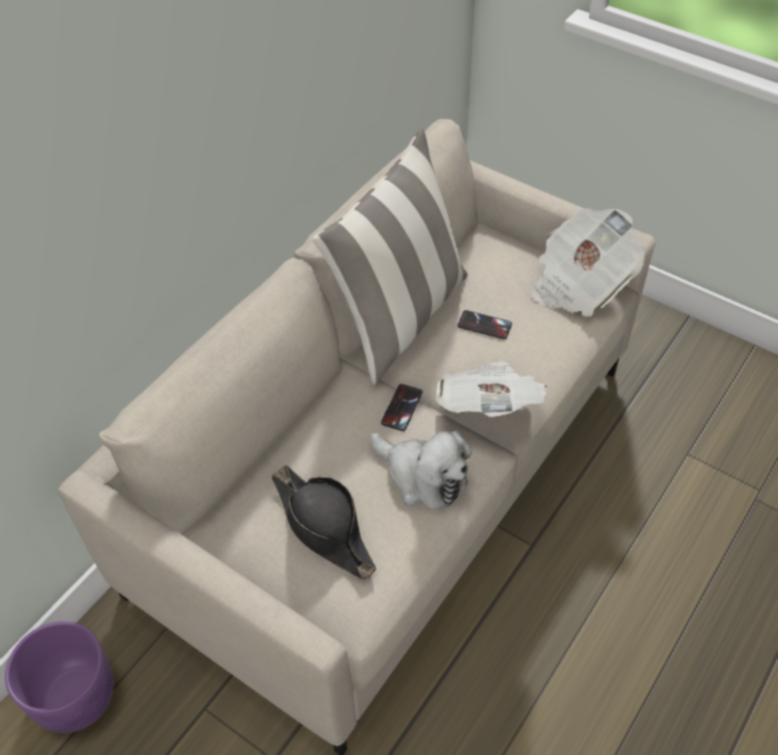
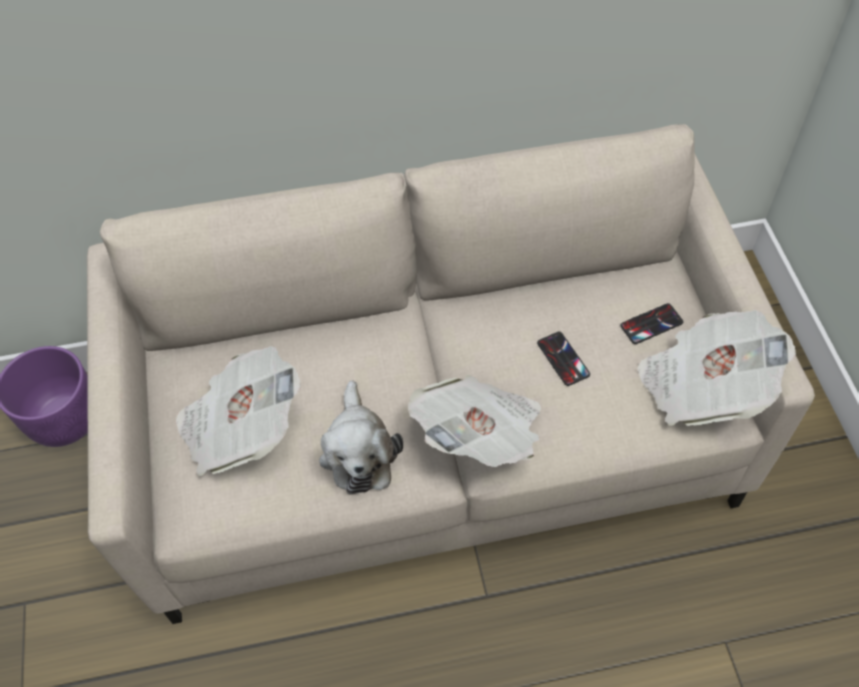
camera: 45 degrees right, 5 degrees up
black hat [271,465,376,580] -> newspaper [175,346,301,476]
pillow [313,128,468,385] -> none
phone [381,384,423,431] -> phone moved to [620,303,683,344]

